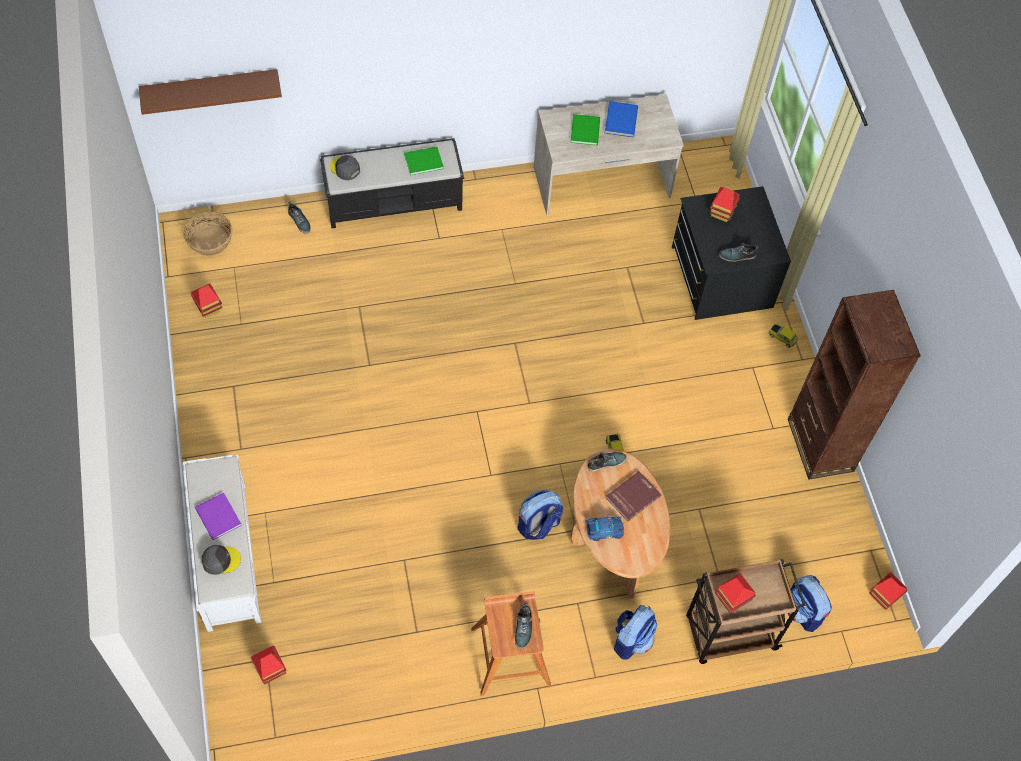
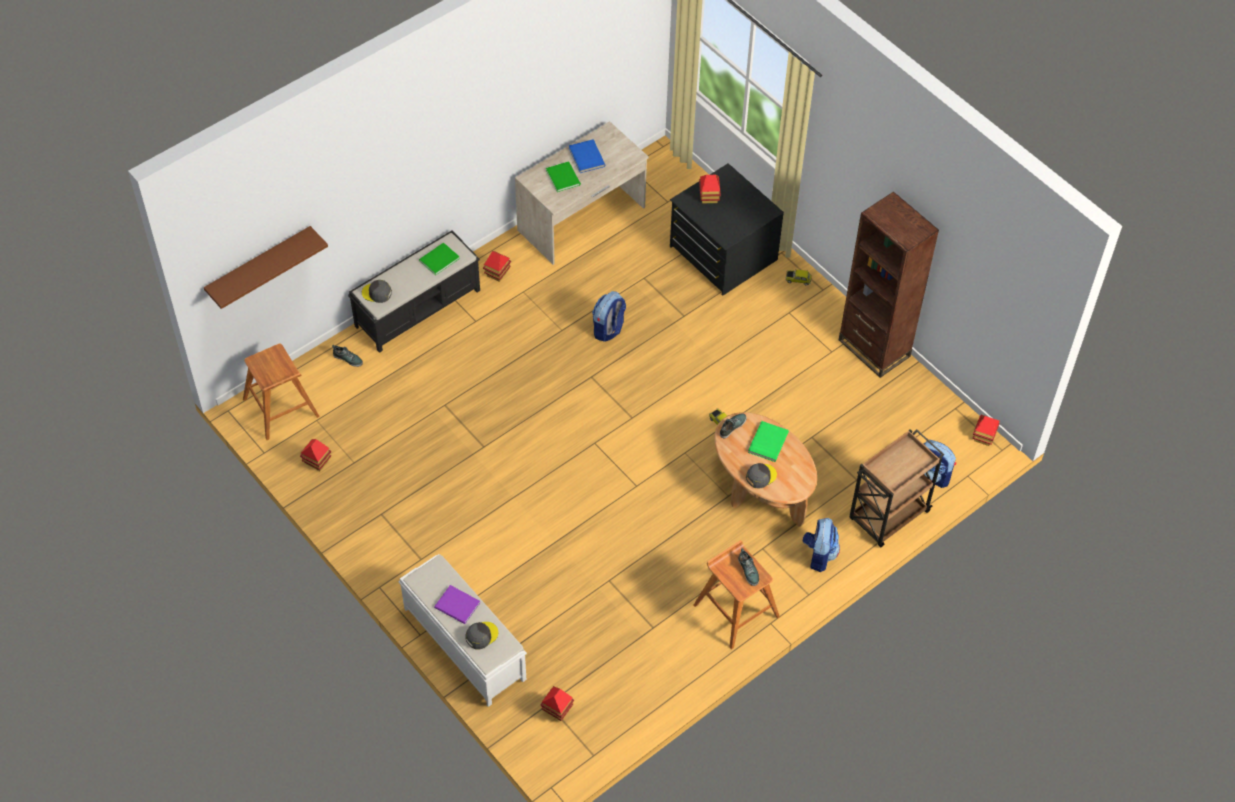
camera: 25 degrees left, 5 degrees down
basket [183,212,232,256] -> brown stool [243,344,320,440]
backpack [518,490,563,540] -> backpack moved to [592,291,626,342]
blue toy car [586,515,624,541] -> grey cap [746,463,777,489]
red book [606,471,661,521] -> green book [748,421,789,462]
toy house [715,573,756,614] -> toy house moved to [483,251,511,282]
shoe [719,243,759,262] -> none

